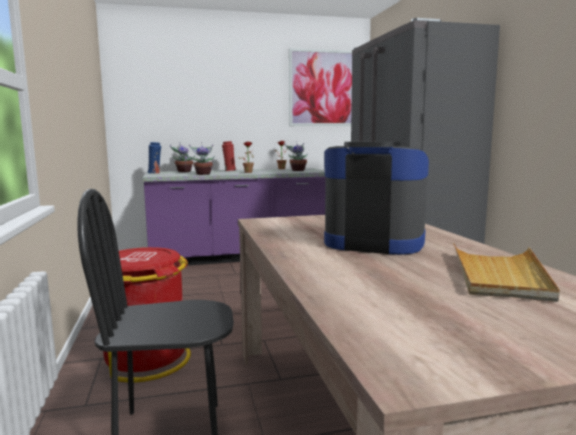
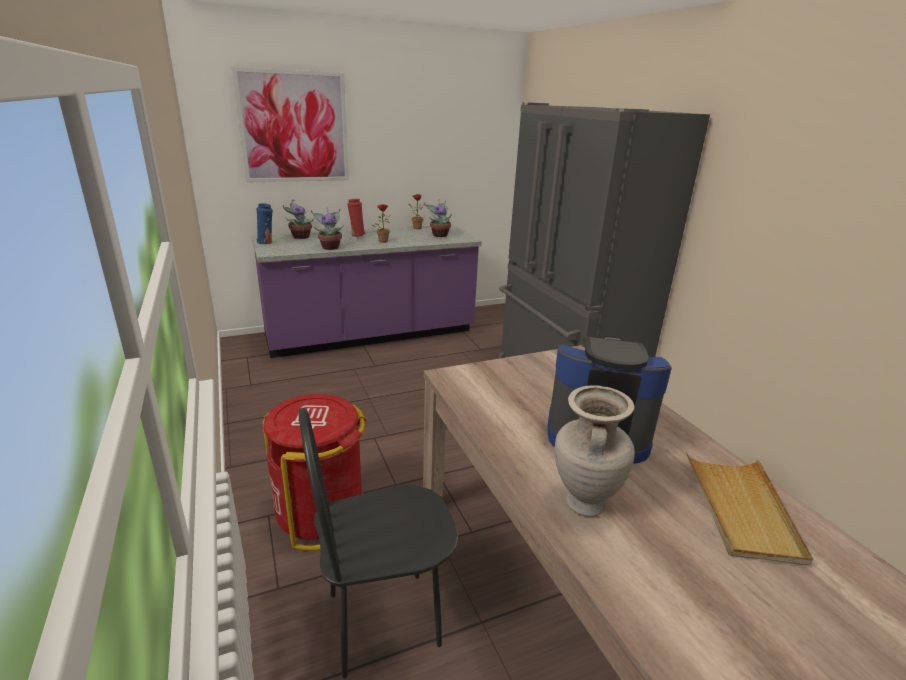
camera: 10 degrees left, 15 degrees up
picture [289,48,352,126] -> picture moved to [232,67,349,183]
none -> beige vase [554,385,635,517]

